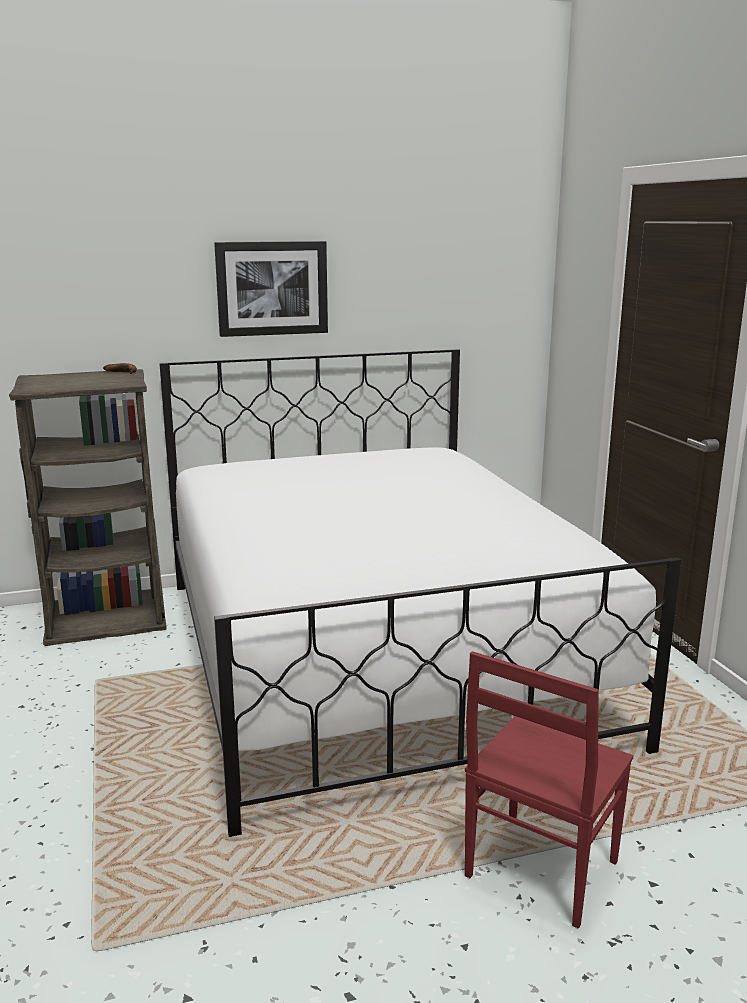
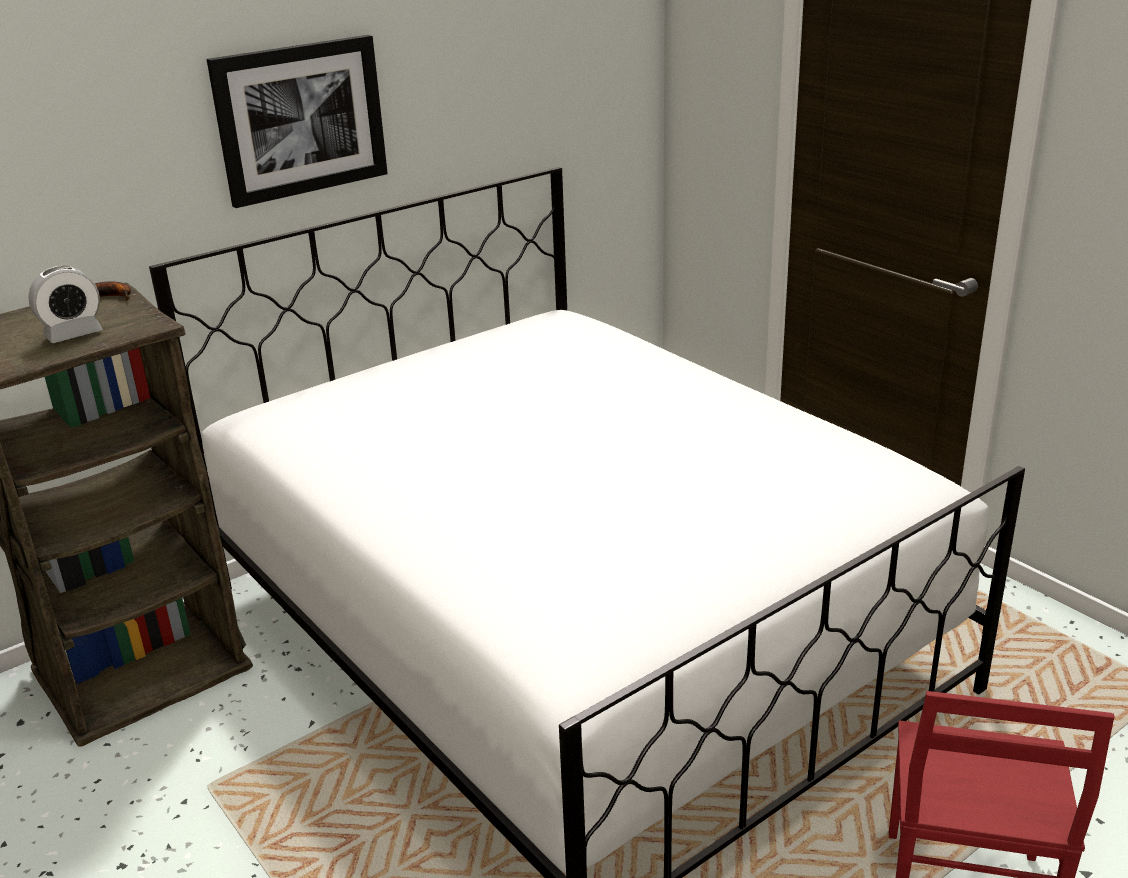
camera: 20 degrees left, 10 degrees up
none -> alarm clock [28,266,103,343]

